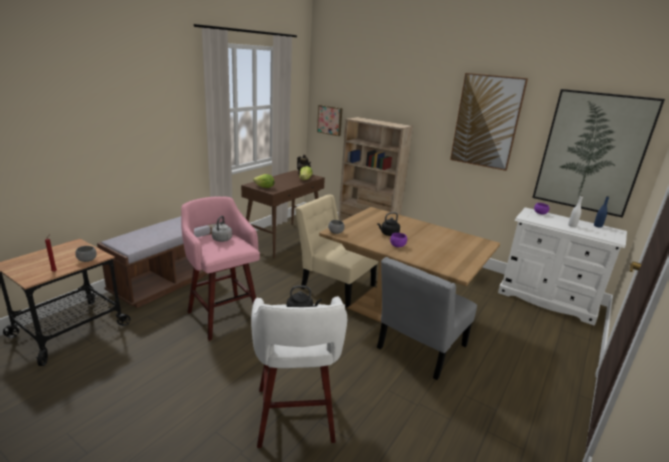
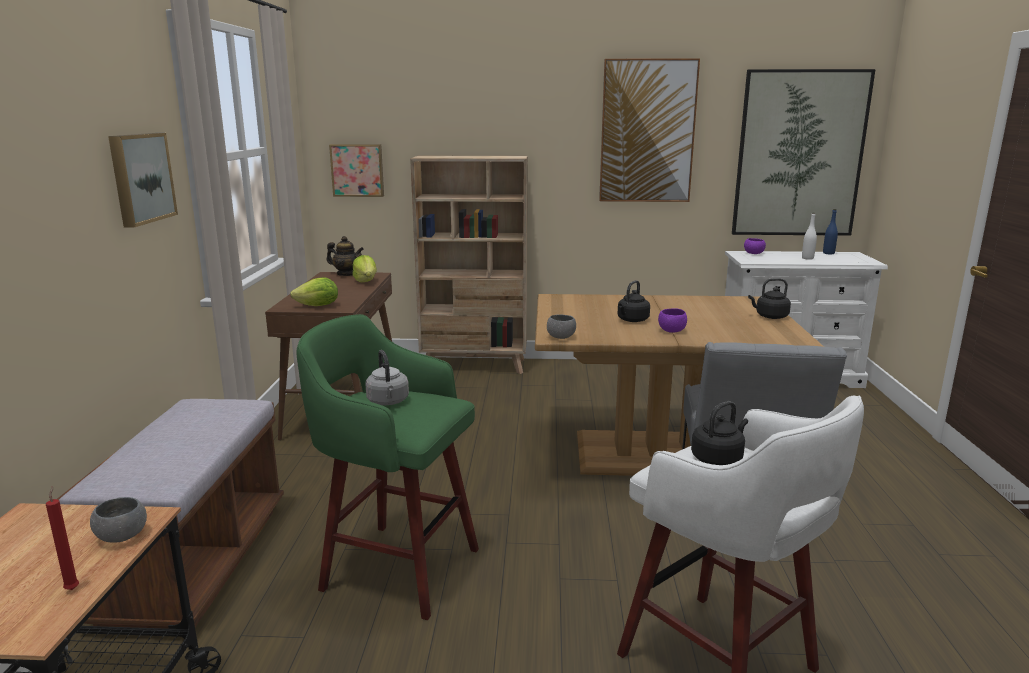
camera: 30 degrees left, 5 degrees down
pink stool [181,196,260,341] -> green stool [297,314,479,620]
beige chair [295,194,378,307] -> none
none -> picture [108,133,178,227]
none -> black kettle [748,278,791,319]

